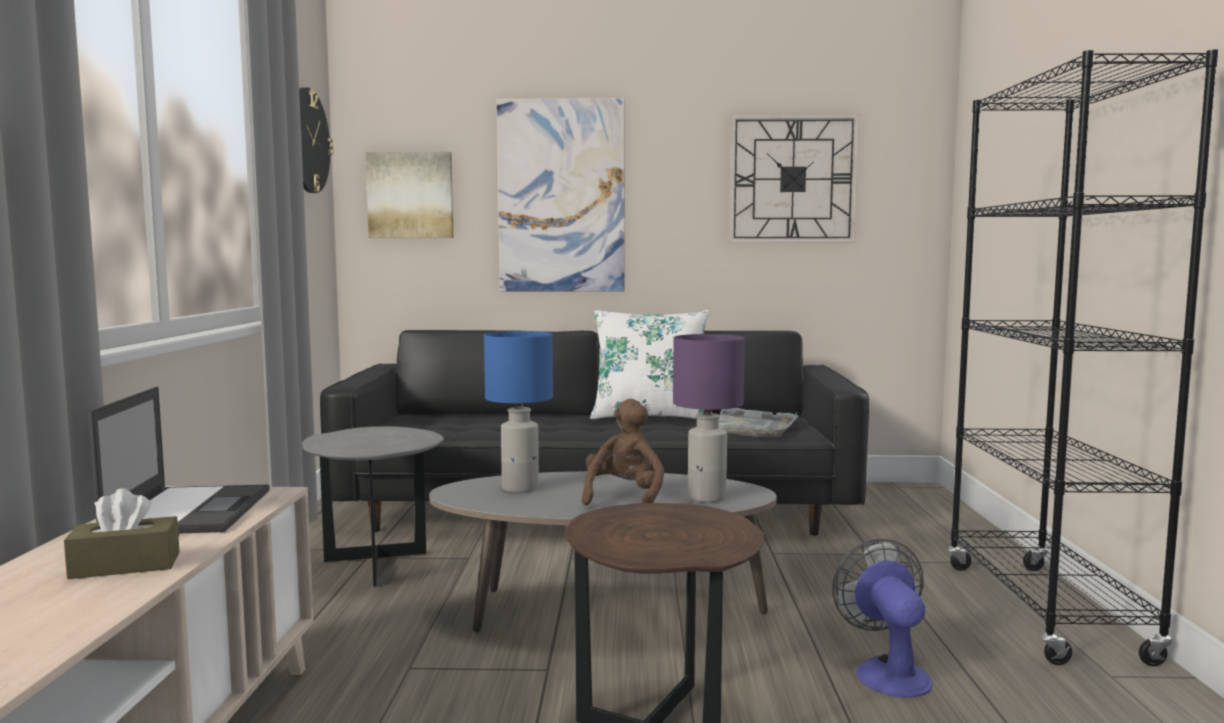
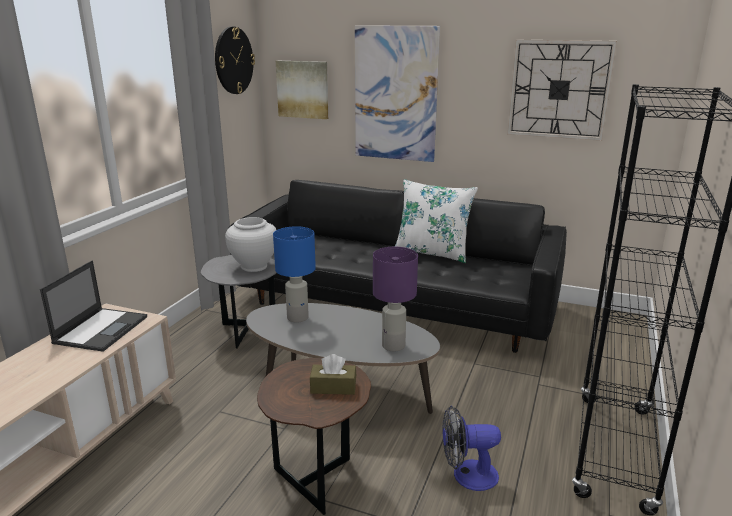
camera: 20 degrees right, 15 degrees up
brown tissue box [64,488,180,579] -> brown tissue box moved to [310,354,356,395]
brown plush toy [582,399,664,506] -> none
grey tray [719,408,798,437] -> none
fan [832,539,932,698] -> fan turned 105 degrees counterclockwise [443,406,501,491]
none -> white vase [225,217,276,272]

